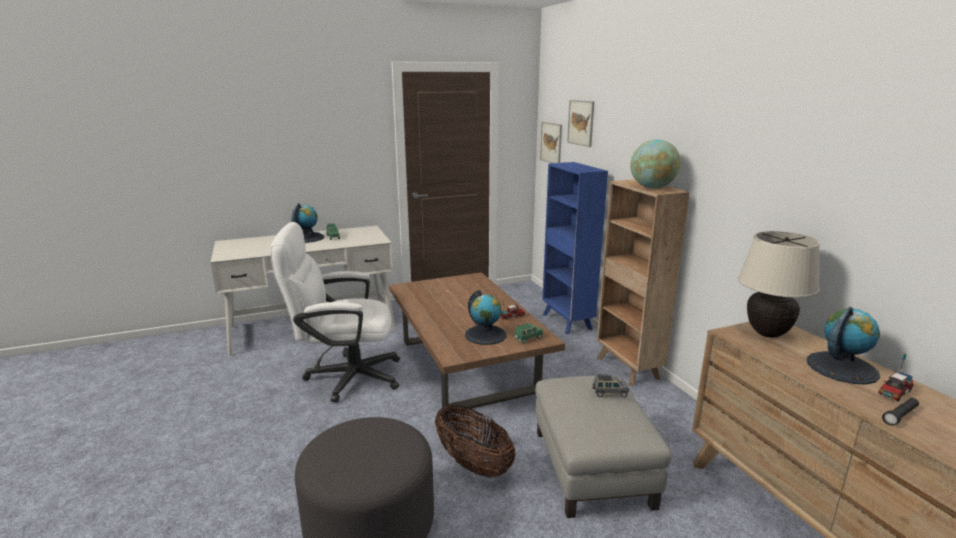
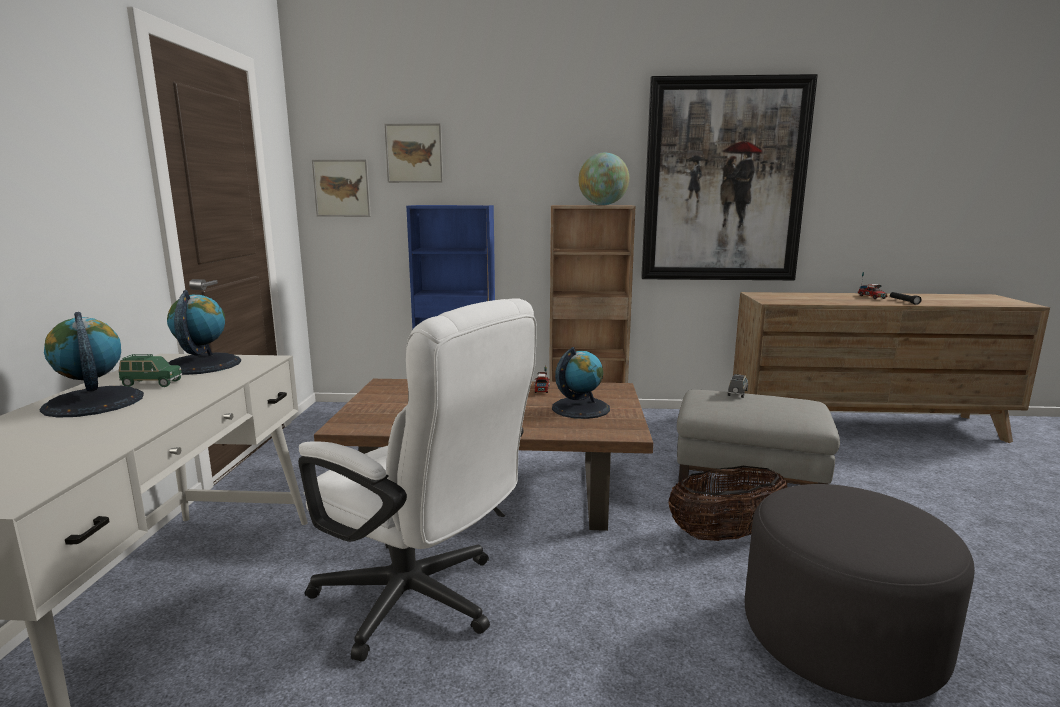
camera: 65 degrees left, 5 degrees down
white office chair [270,222,400,402] -> white office chair turned 75 degrees counterclockwise [298,298,537,662]
green toy car [514,323,543,344] -> none
beige table lamp [738,231,820,338] -> none
globe [807,307,880,385] -> globe moved to [167,290,241,375]
none -> picture [641,74,818,280]

